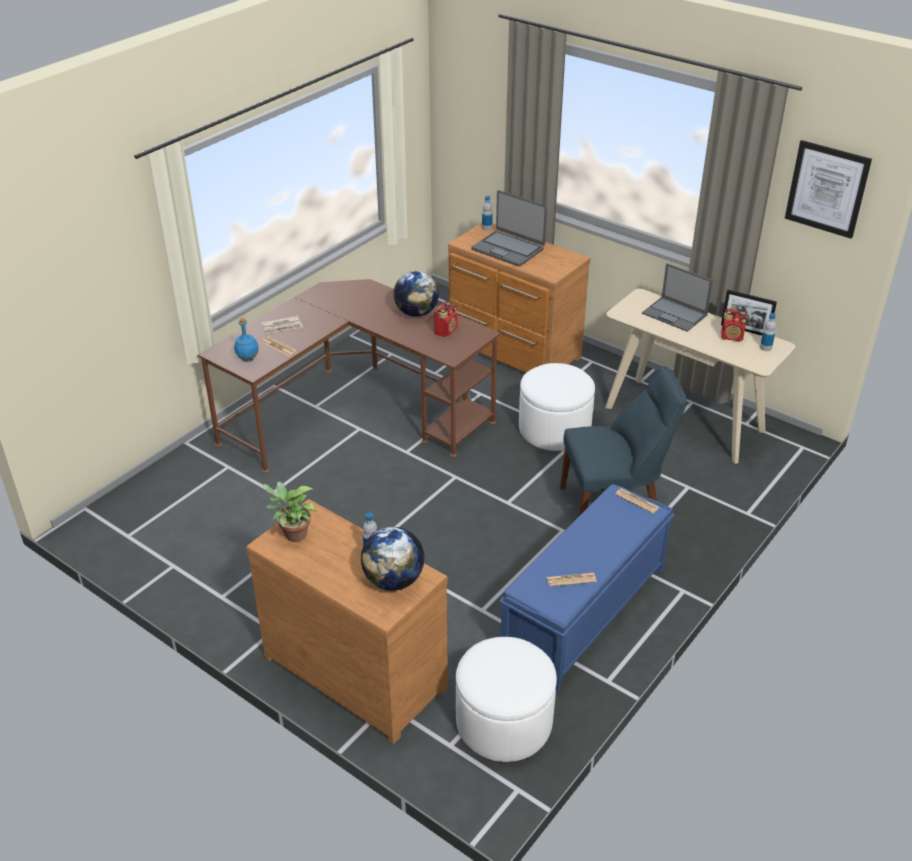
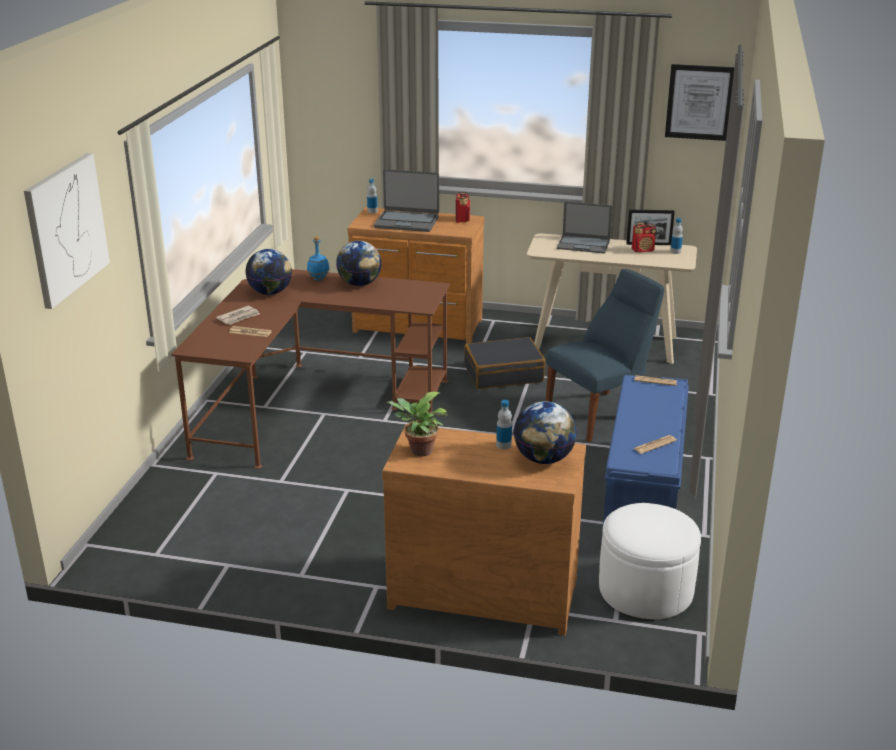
camera: 25 degrees left, 10 degrees down
blue bottle [234,318,259,362] -> blue bottle moved to [307,237,330,281]
radio [434,301,458,337] -> radio moved to [455,192,470,223]
white ottoman [519,363,595,451] -> black suitcase [464,337,545,389]
none -> picture [24,153,110,309]
none -> globe [246,249,292,295]

